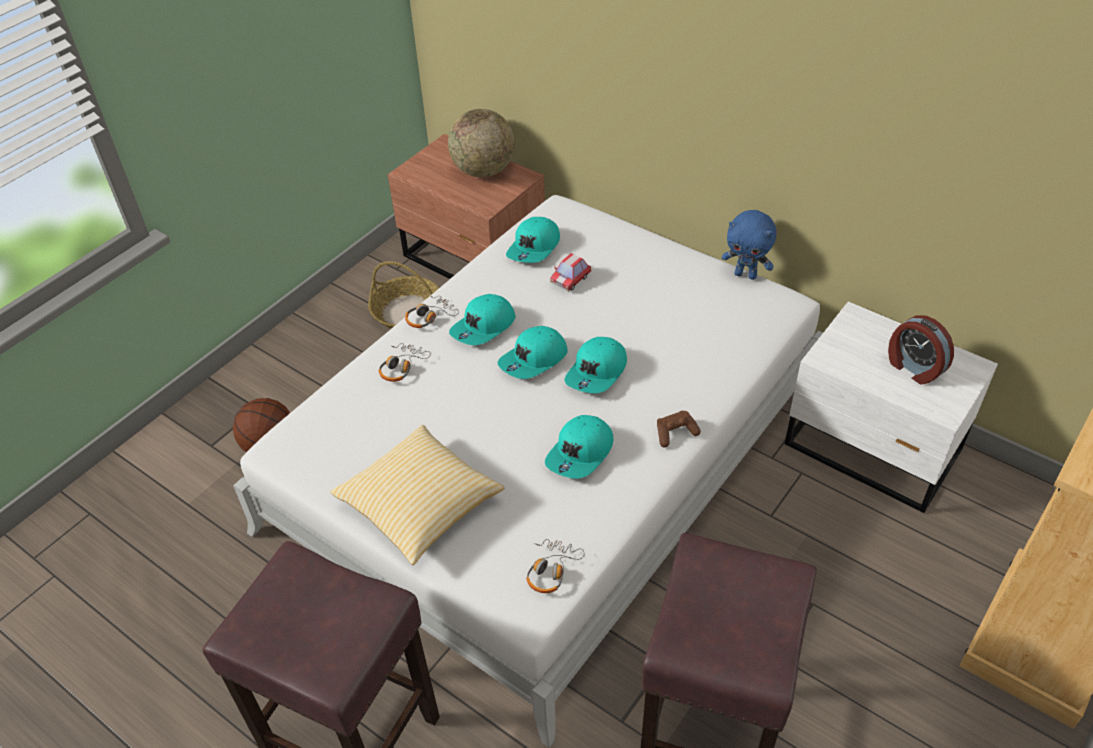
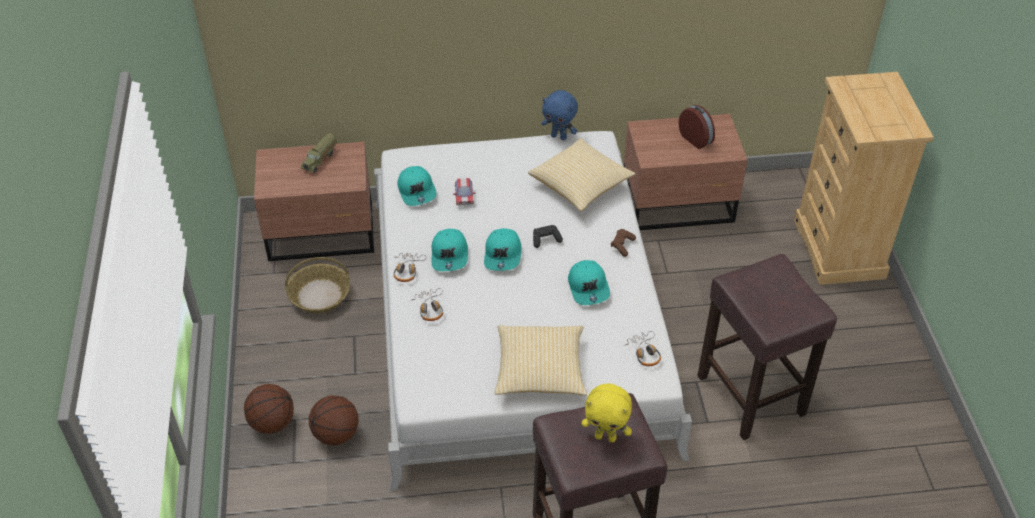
camera: 45 degrees left, 0 degrees up
globe [448,109,515,178] -> toy truck [300,133,337,173]
turquoise cap [565,337,627,393] -> black game controller [533,225,563,248]
blue plush toy [722,210,776,280] -> blue plush toy turned 45 degrees clockwise [542,90,578,140]
white nightstand [785,302,998,513] -> brown nightstand [624,114,747,230]
alarm clock [888,315,954,385] -> alarm clock turned 135 degrees counterclockwise [678,105,715,149]
none -> basketball [244,384,294,434]
none -> pillow [528,138,635,211]
none -> yellow plush toy [582,384,632,442]

